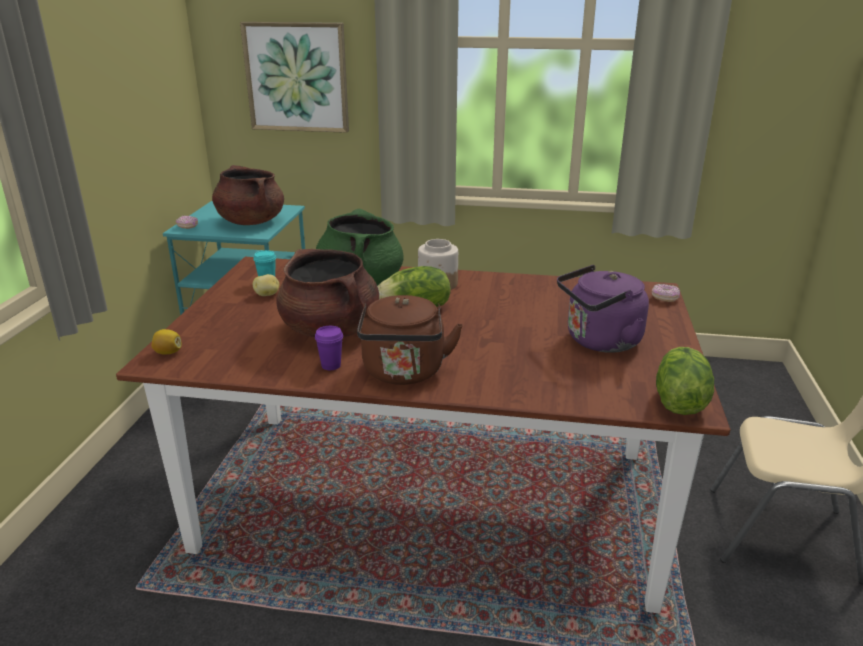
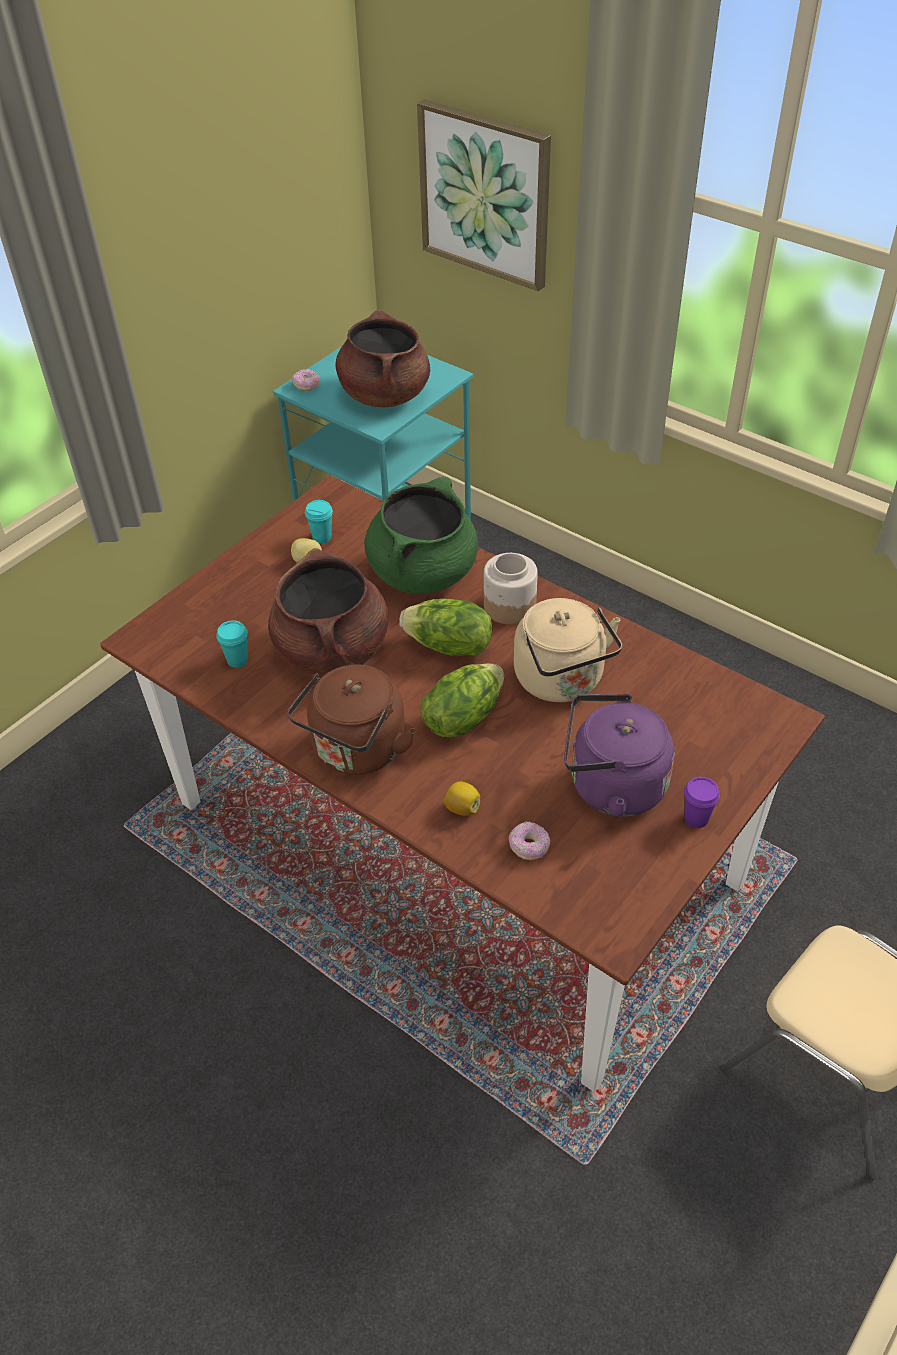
camera: 30 degrees right, 20 degrees up
lemon [152,329,182,354] -> lemon moved to [444,781,480,816]
purple cup [315,326,343,370] -> purple cup moved to [684,777,720,828]
donut [652,284,680,302] -> donut moved to [509,821,550,860]
lettuce [656,347,714,415] -> lettuce moved to [420,663,504,738]
none -> turquoise cup [216,620,248,668]
none -> beige kettle [514,598,622,702]

